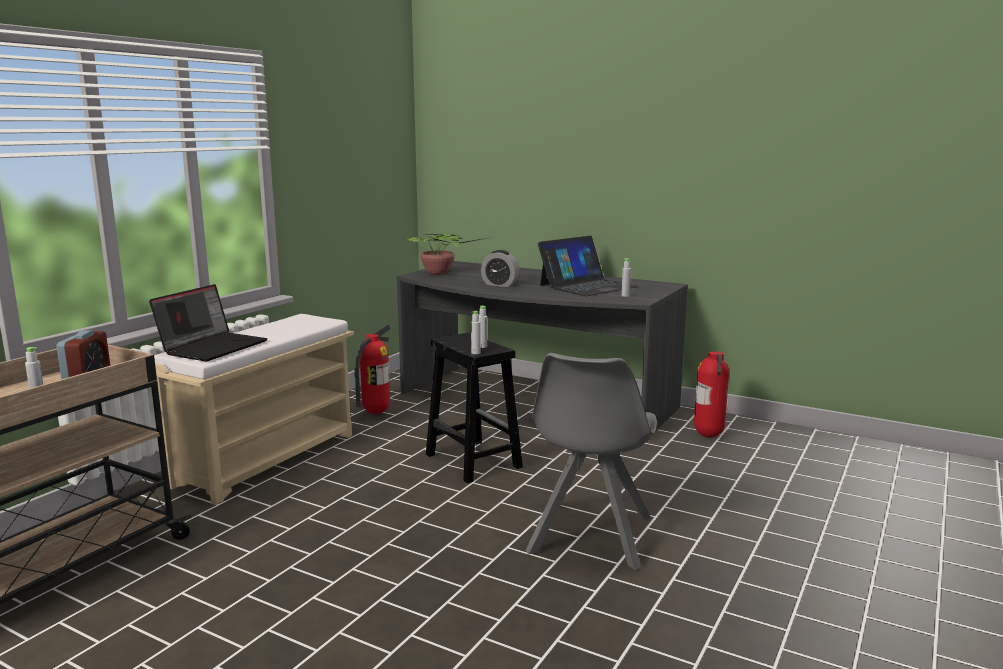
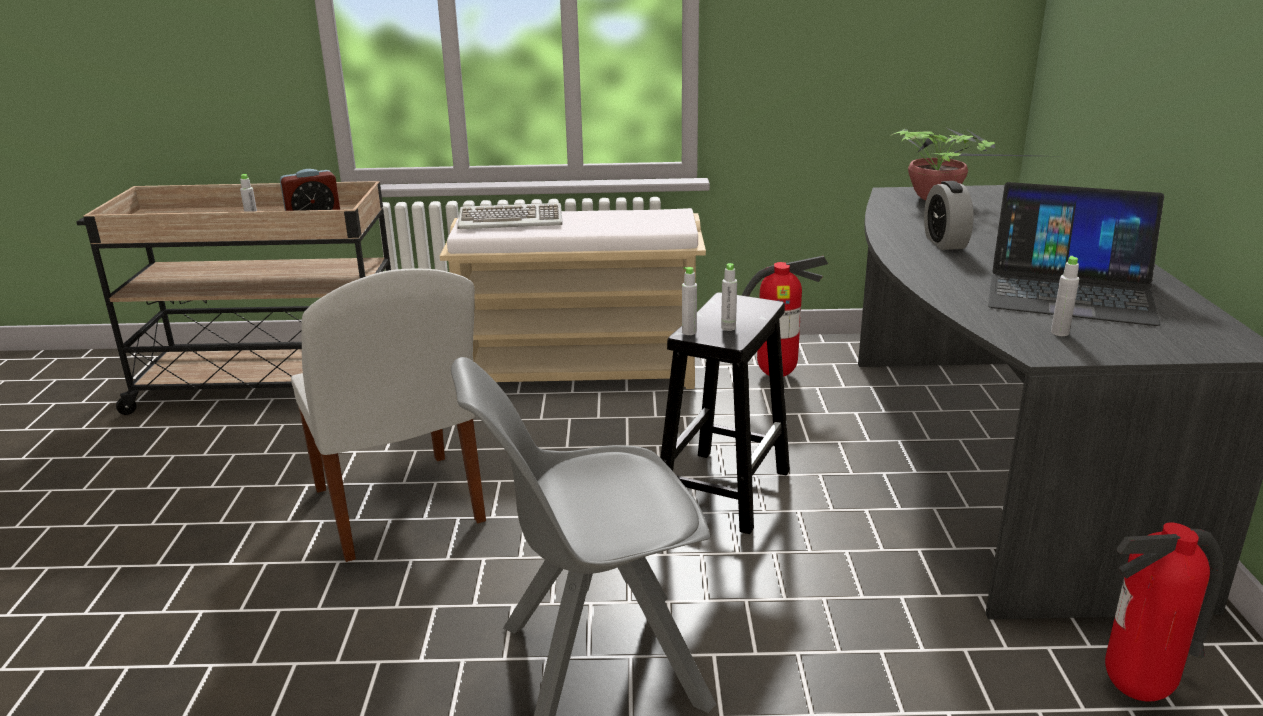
camera: 60 degrees right, 10 degrees up
laptop [149,284,267,361] -> keyboard [457,203,563,229]
none -> white chair [291,269,486,562]

